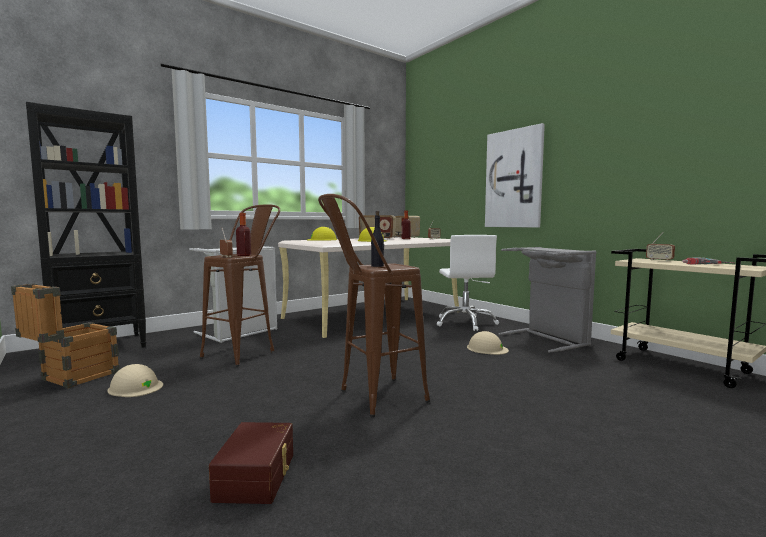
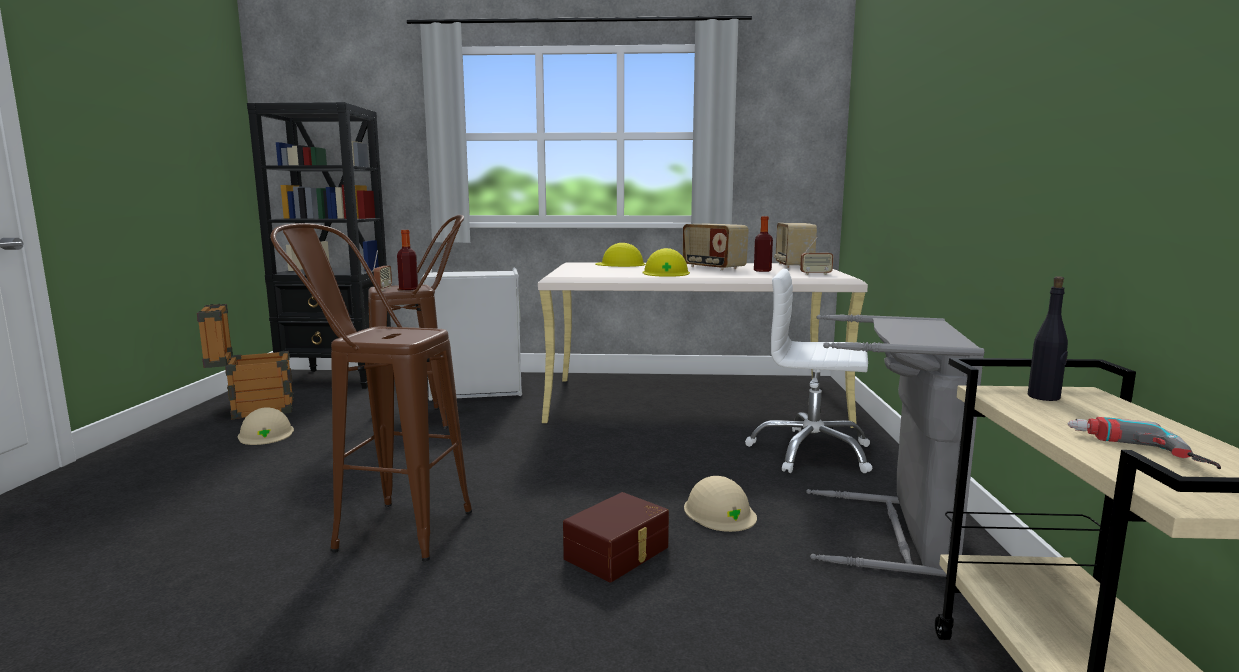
camera: 40 degrees right, 5 degrees up
brown storage box [209,422,293,504] -> brown storage box moved to [563,492,669,582]
black bottle [371,211,384,267] -> black bottle moved to [1028,276,1068,401]
white office chair [437,235,499,331] -> white office chair turned 75 degrees clockwise [745,269,872,473]
picture [485,123,545,228] -> none
radio [646,232,675,261] -> none

